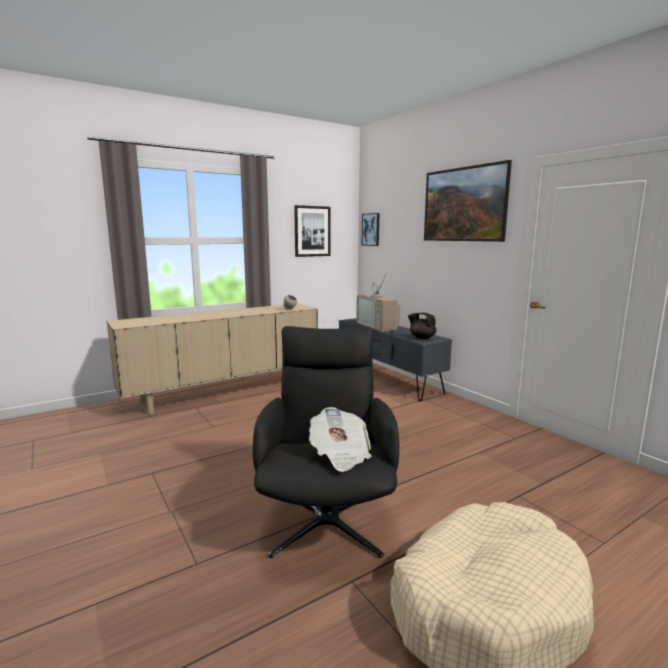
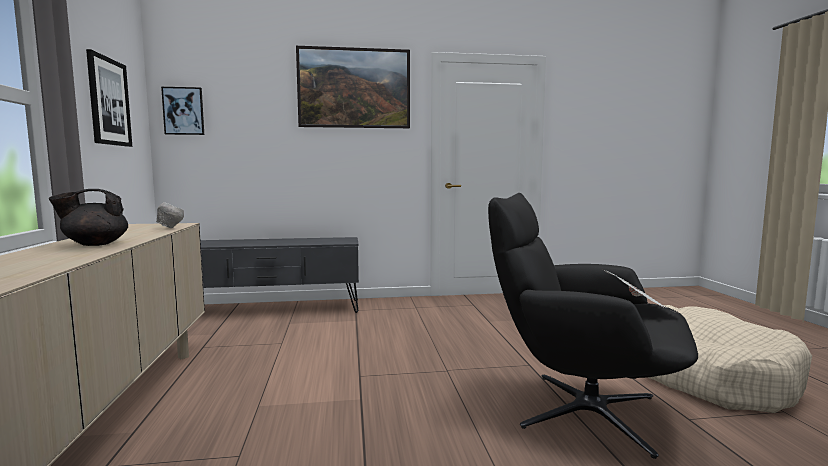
camera: 65 degrees left, 5 degrees down
television [356,270,400,332] -> none
black teapot [408,313,436,339] -> black teapot moved to [49,189,128,246]

